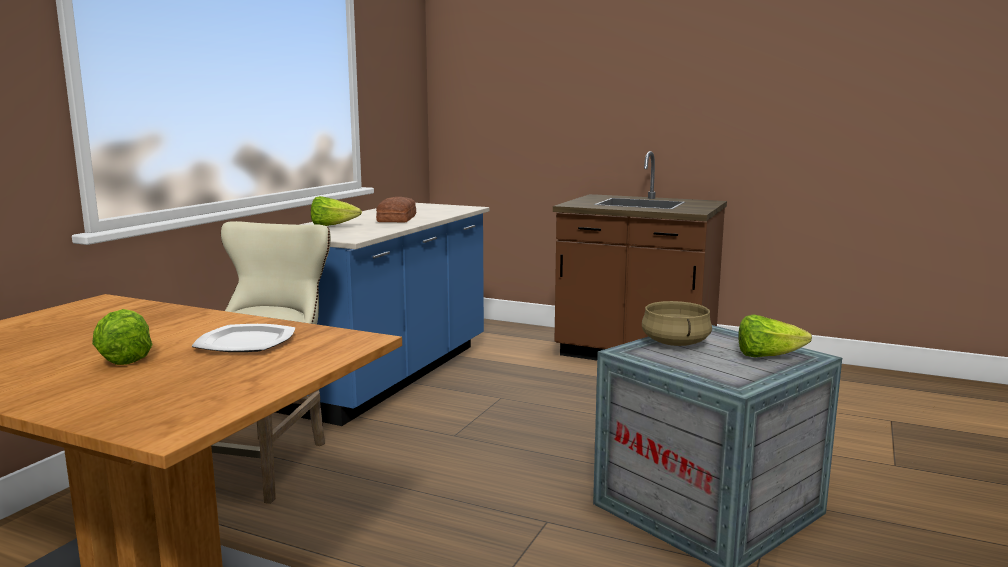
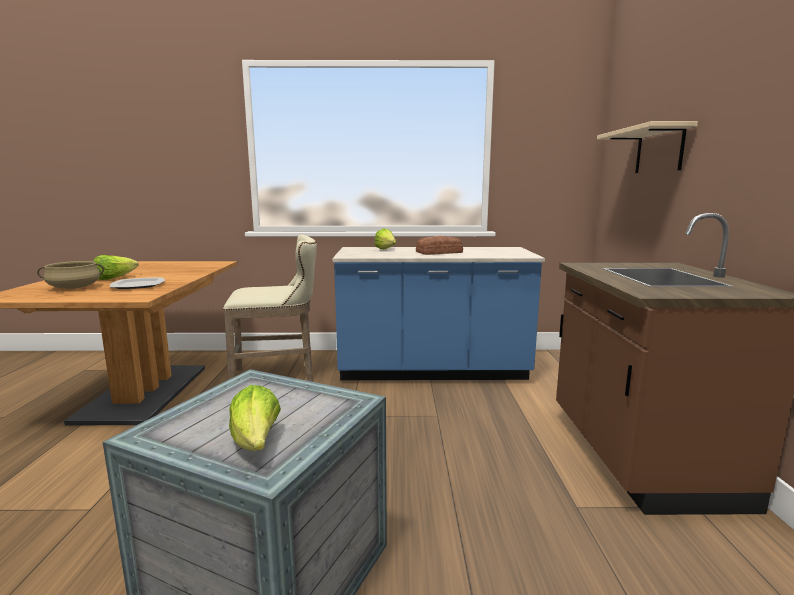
camera: 65 degrees right, 0 degrees up
beige cooking pot [642,301,712,346] -> beige cooking pot moved to [37,261,104,289]
none -> beige shelf [597,121,698,173]

